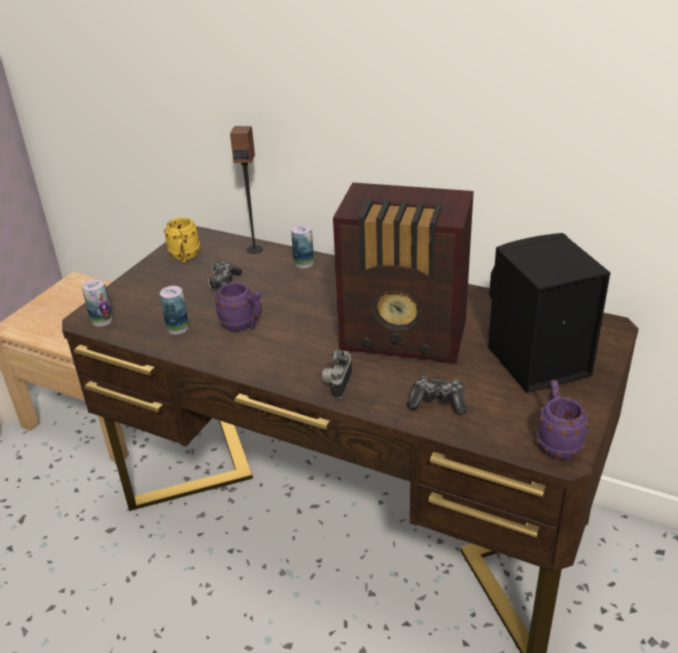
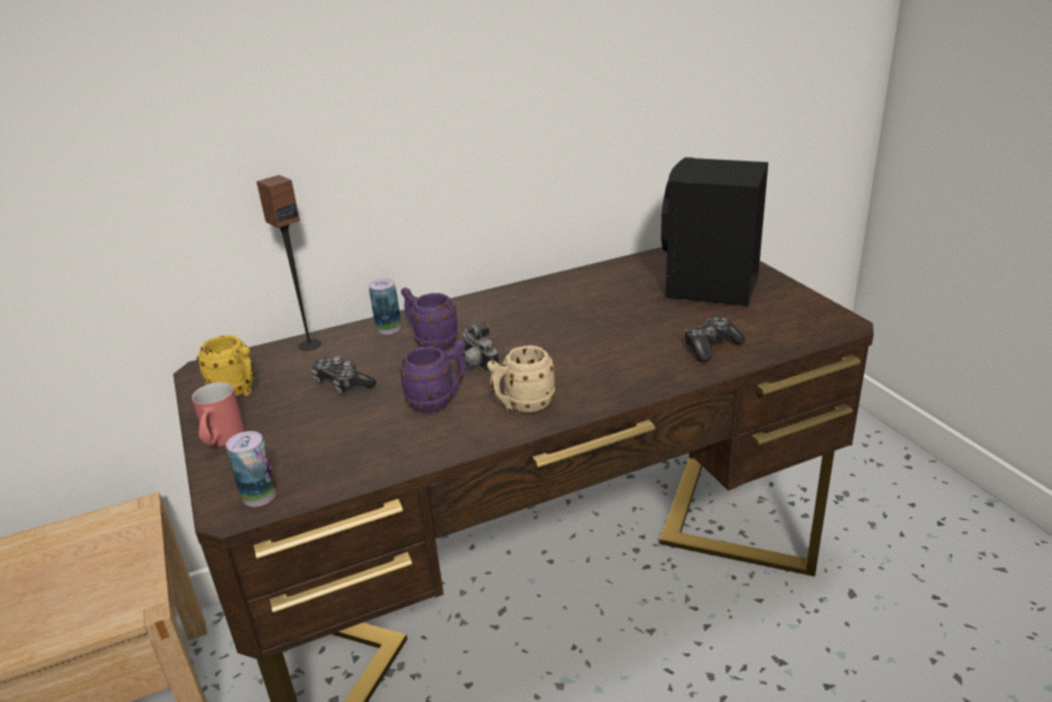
camera: 50 degrees left, 5 degrees down
can [160,286,189,334] -> none
camera [322,350,352,399] -> camera moved to [463,322,499,374]
radio [333,182,474,364] -> none
purple mug [537,380,589,459] -> purple mug moved to [401,288,458,350]
none -> red mug [192,382,245,446]
none -> beige mug [487,345,555,413]

